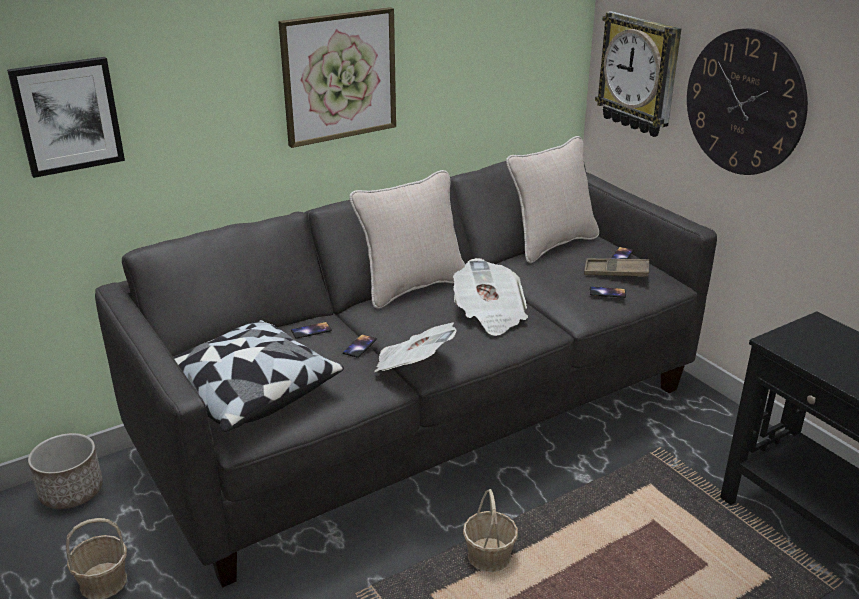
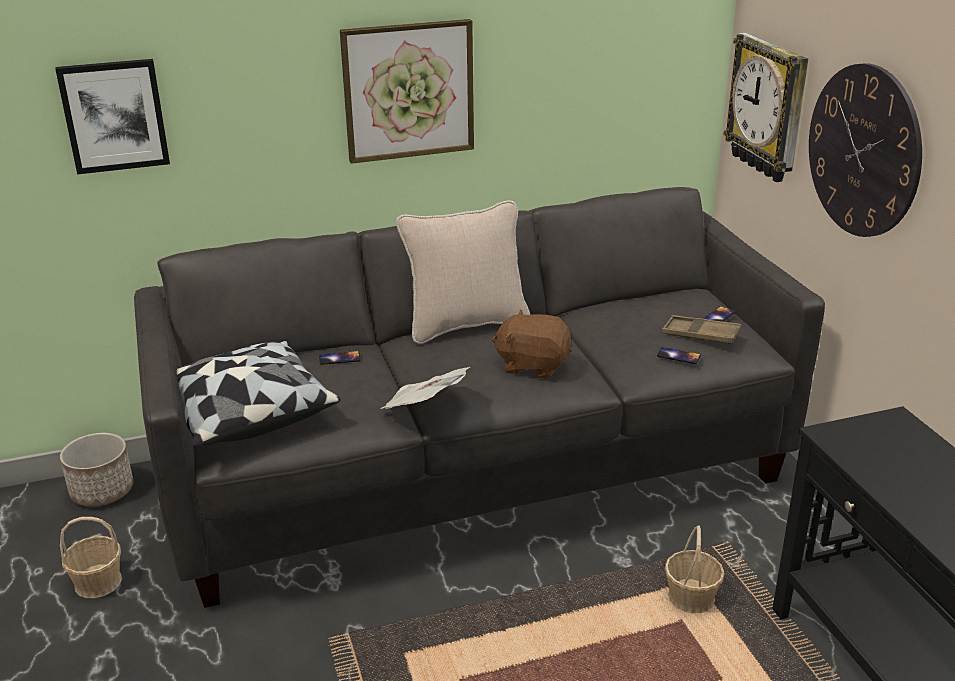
camera: 15 degrees right, 0 degrees up
phone [343,334,377,358] -> none
newspaper [453,258,528,336] -> brown plush toy [492,309,572,379]
basket [463,489,518,572] -> basket moved to [665,525,725,613]
beige pillow [506,136,599,263] -> none

